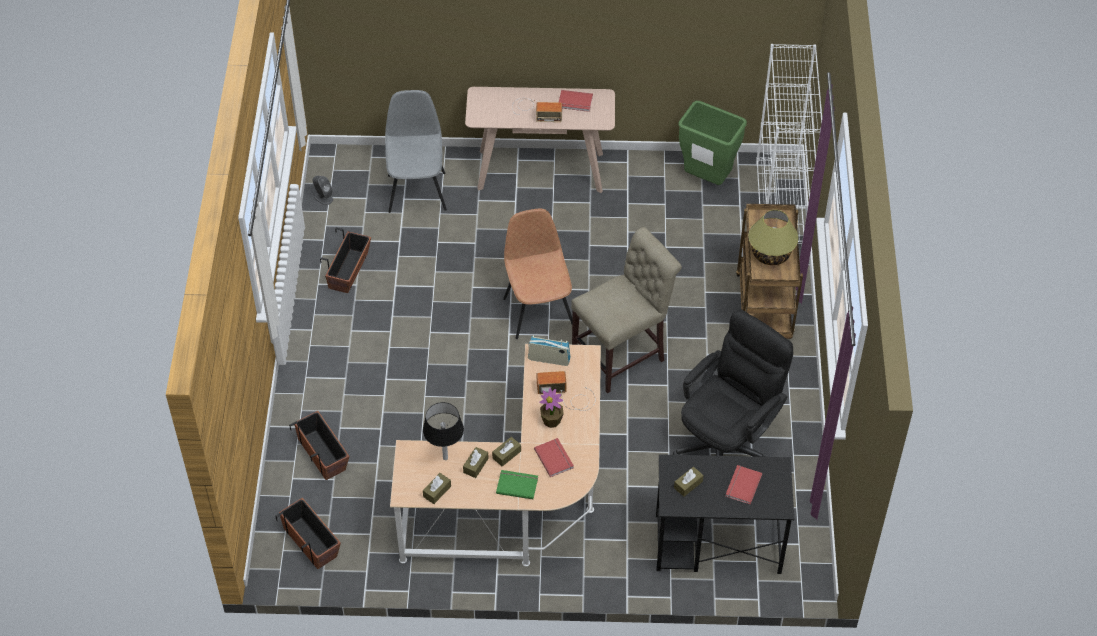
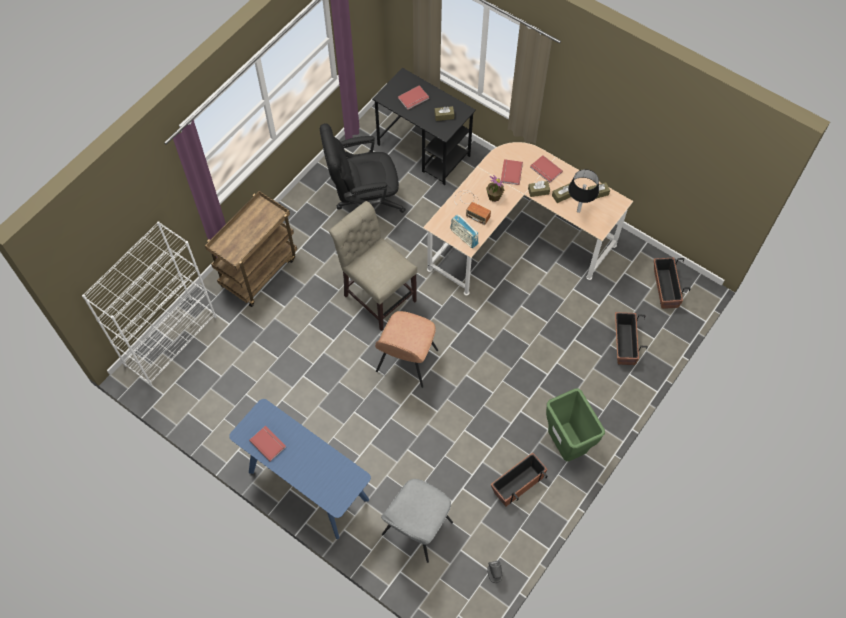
camera: 145 degrees left, 10 degrees up
beige console table [465,87,615,193] -> blue console table [229,399,371,539]
green book [496,470,538,499] -> red book [530,155,563,183]
radio [512,98,562,122] -> none
beige chair [571,227,682,393] -> beige chair turned 45 degrees clockwise [329,201,417,331]
green trash can [678,101,747,185] -> green trash can moved to [546,389,605,462]
table lamp [748,210,798,265] -> none

